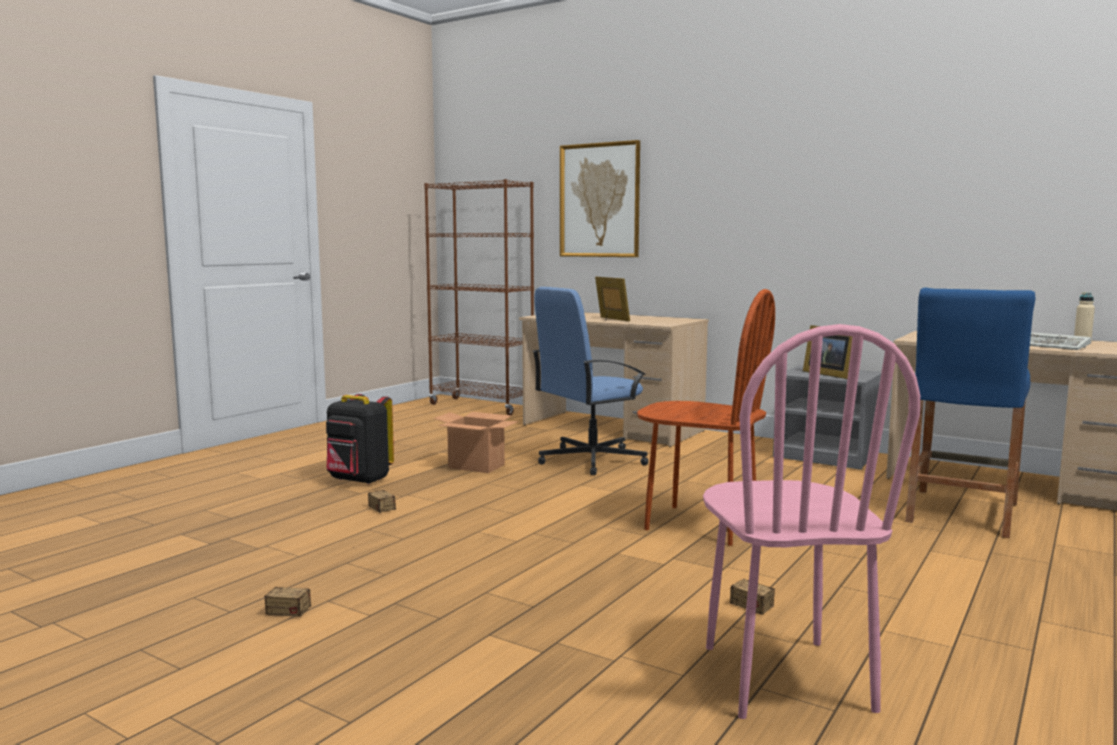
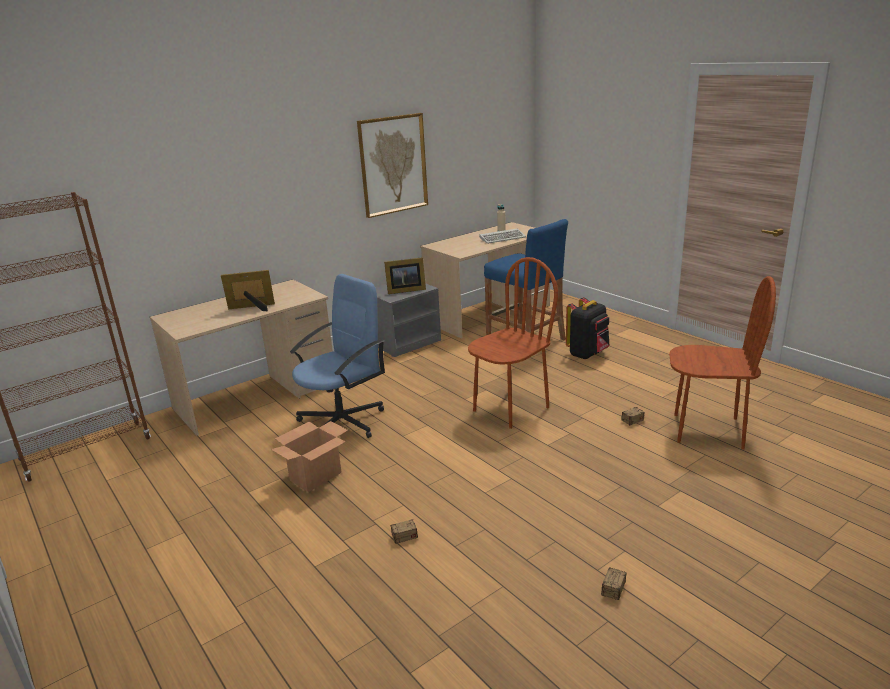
camera: 70 degrees left, 15 degrees up
black backpack [326,394,394,485] -> black backpack moved to [566,297,610,359]
blue office chair [533,287,648,475] -> blue office chair turned 120 degrees counterclockwise [290,274,385,438]
picture [560,140,640,257] -> picture moved to [357,113,428,218]
pink chair [703,324,920,719] -> brown chair [669,276,776,450]

